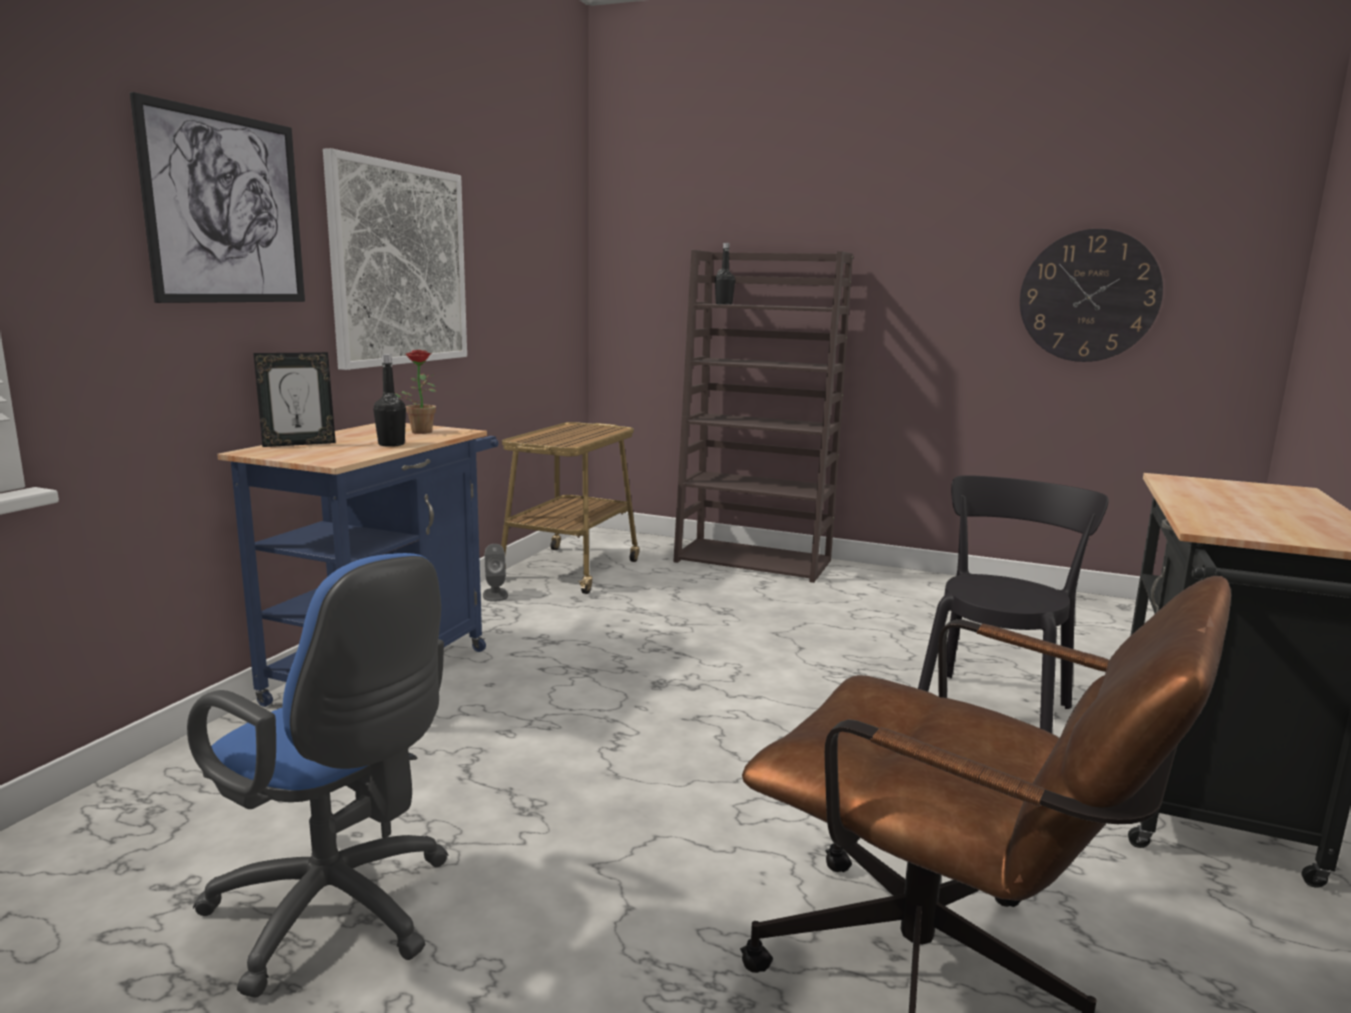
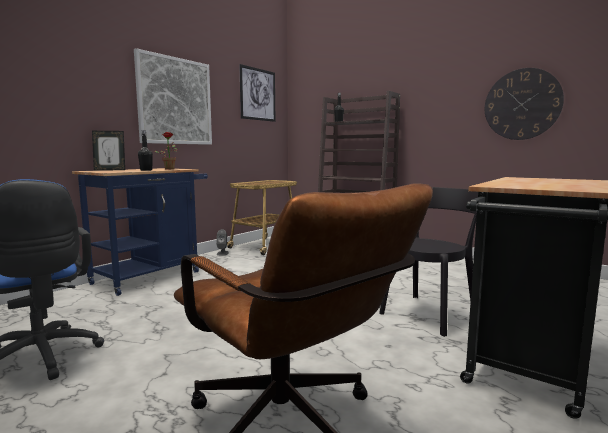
camera: 15 degrees right, 5 degrees down
picture [130,92,305,303] -> picture moved to [239,64,275,122]

